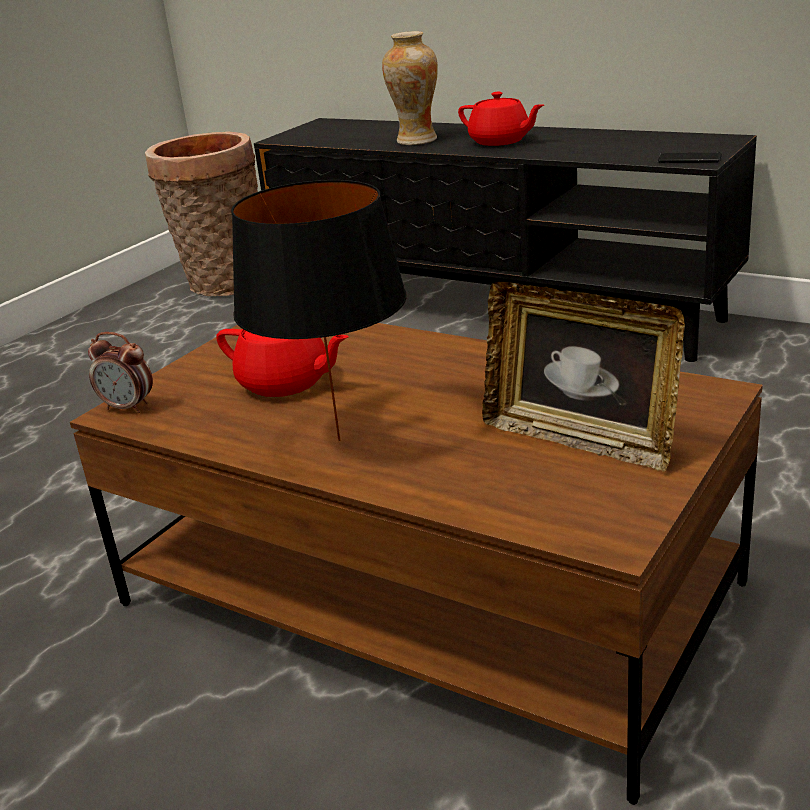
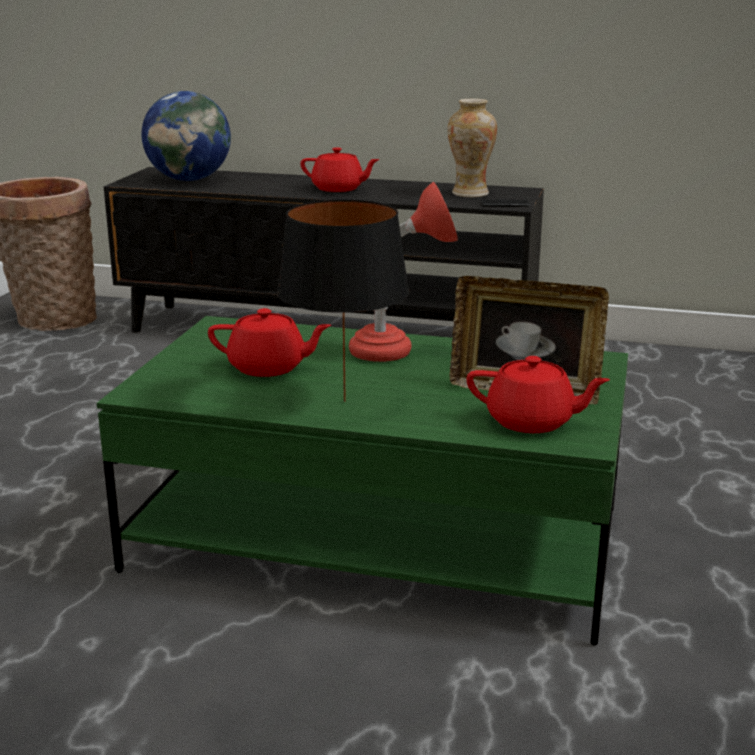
camera: 20 degrees left, 5 degrees down
brown coffee table [70,323,763,805] -> green coffee table [97,316,628,646]
alarm clock [88,332,153,413] -> none
vase [382,31,438,145] -> vase moved to [448,99,497,197]
none -> globe [142,91,231,181]
none -> red table lamp [349,182,458,362]
none -> red teapot [466,356,610,433]

